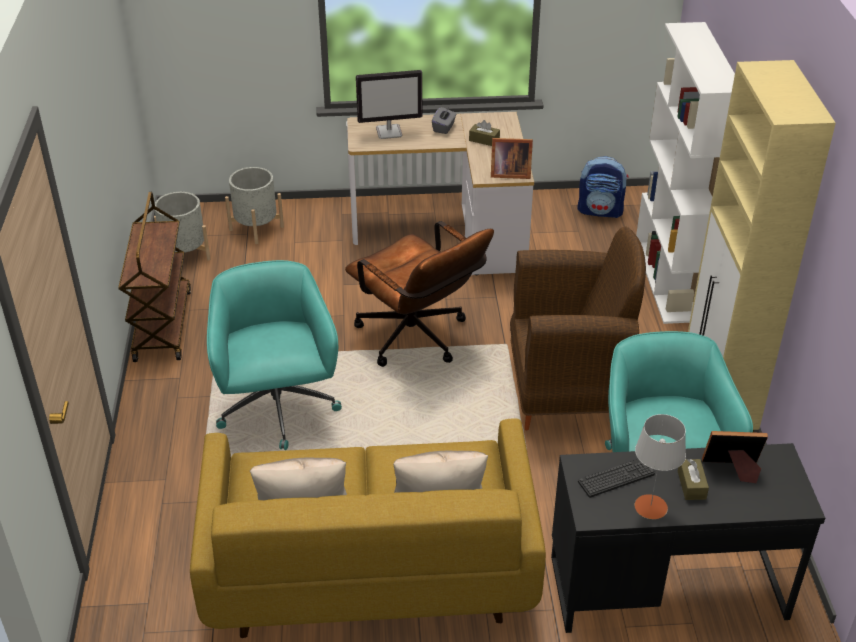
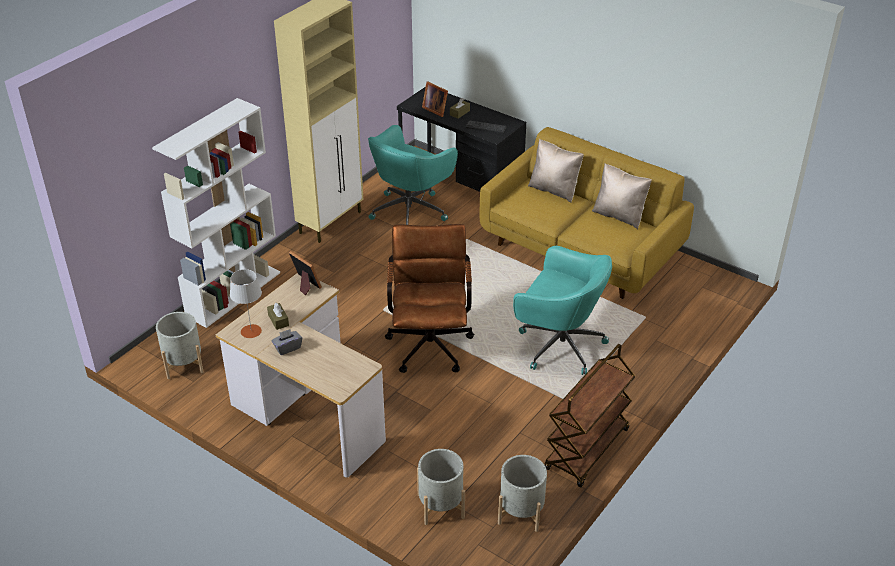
camera: 140 degrees left, 0 degrees up
turquoise office chair [207,260,342,450] -> turquoise office chair turned 90 degrees counterclockwise [513,246,612,375]
monitor [356,70,422,139] -> none
brown armchair [510,226,646,430] -> none
backpack [577,156,629,218] -> grey planter [156,312,204,379]
grey table lamp [635,414,686,519] -> grey table lamp moved to [230,269,262,338]

